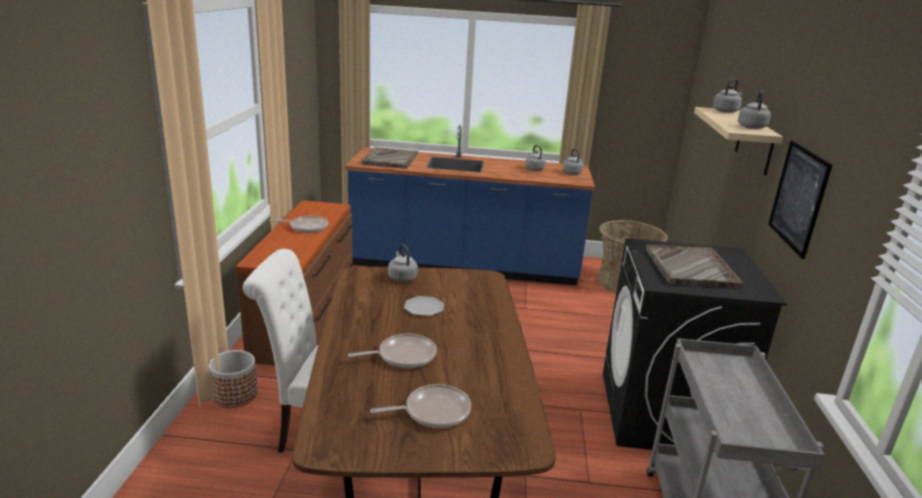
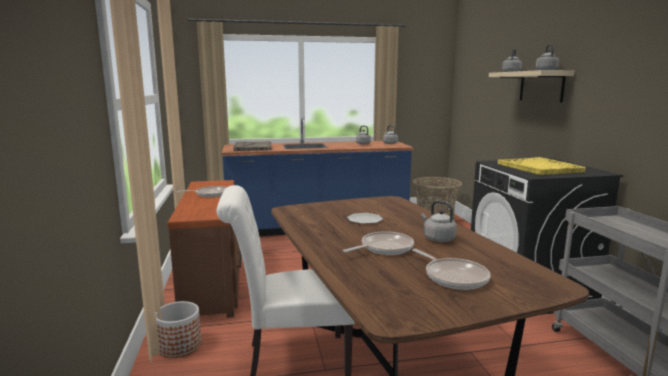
camera: 15 degrees left, 10 degrees down
frying pan [370,384,471,428] -> frying pan turned 90 degrees clockwise [412,249,490,290]
grey kettle [388,244,418,282] -> grey kettle moved to [421,201,457,242]
grey tray [646,245,743,288] -> yellow tray [498,157,586,175]
picture [768,140,832,259] -> none

